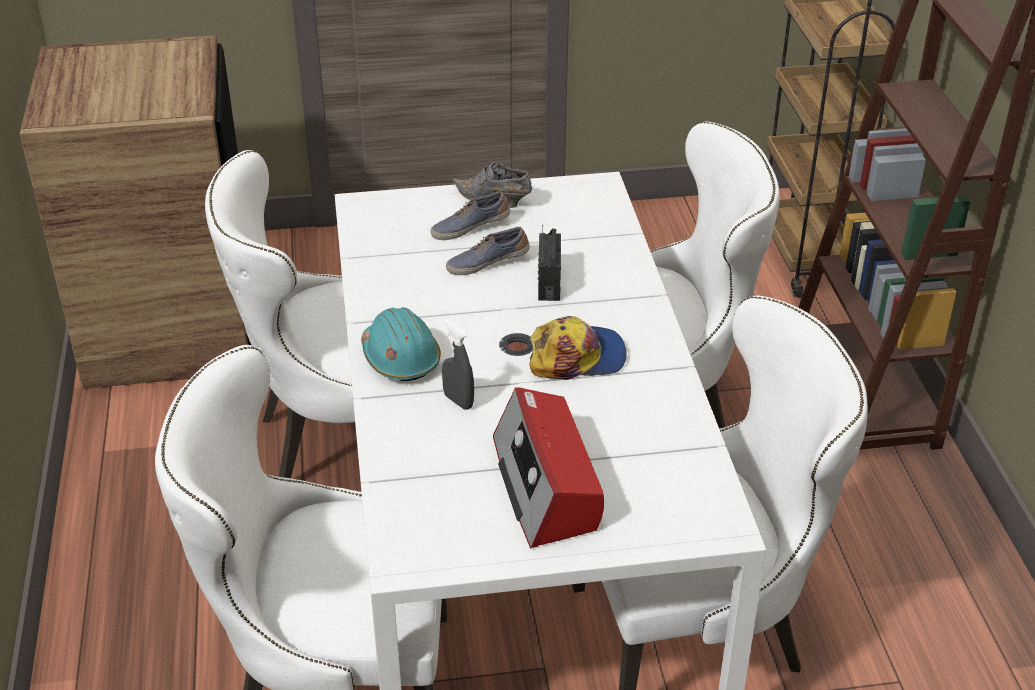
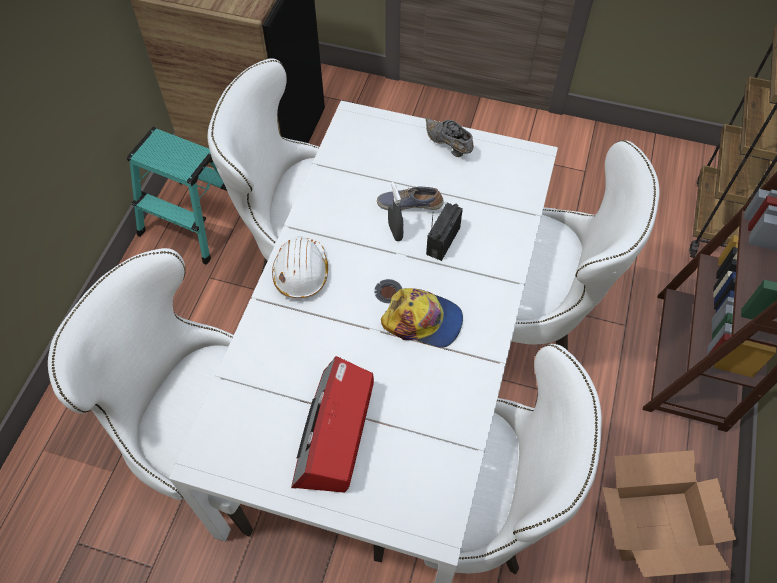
camera: 25 degrees right, 20 degrees up
turquoise hard hat [361,307,441,381] -> white hard hat [272,237,328,299]
shoe [431,191,510,240] -> none
grey spray bottle [442,320,474,410] -> grey spray bottle moved to [388,182,404,241]
none -> turquoise step ladder [126,127,227,265]
none -> cardboard box [602,450,736,577]

